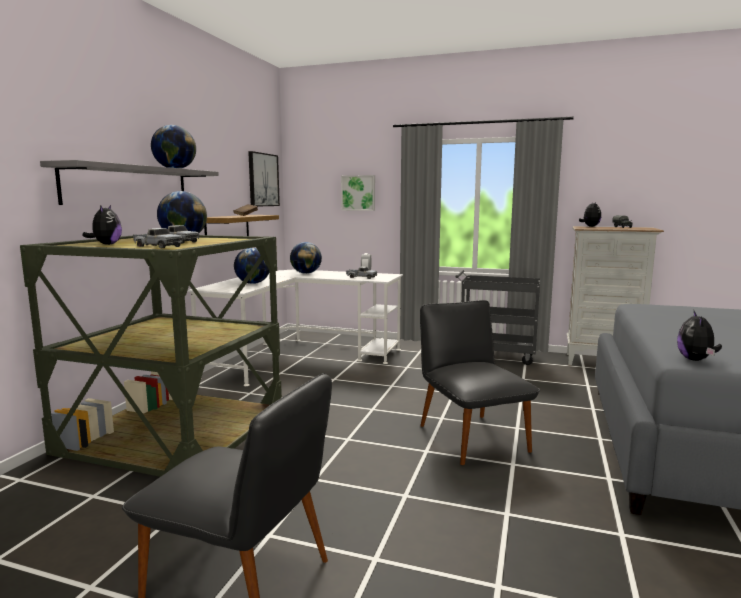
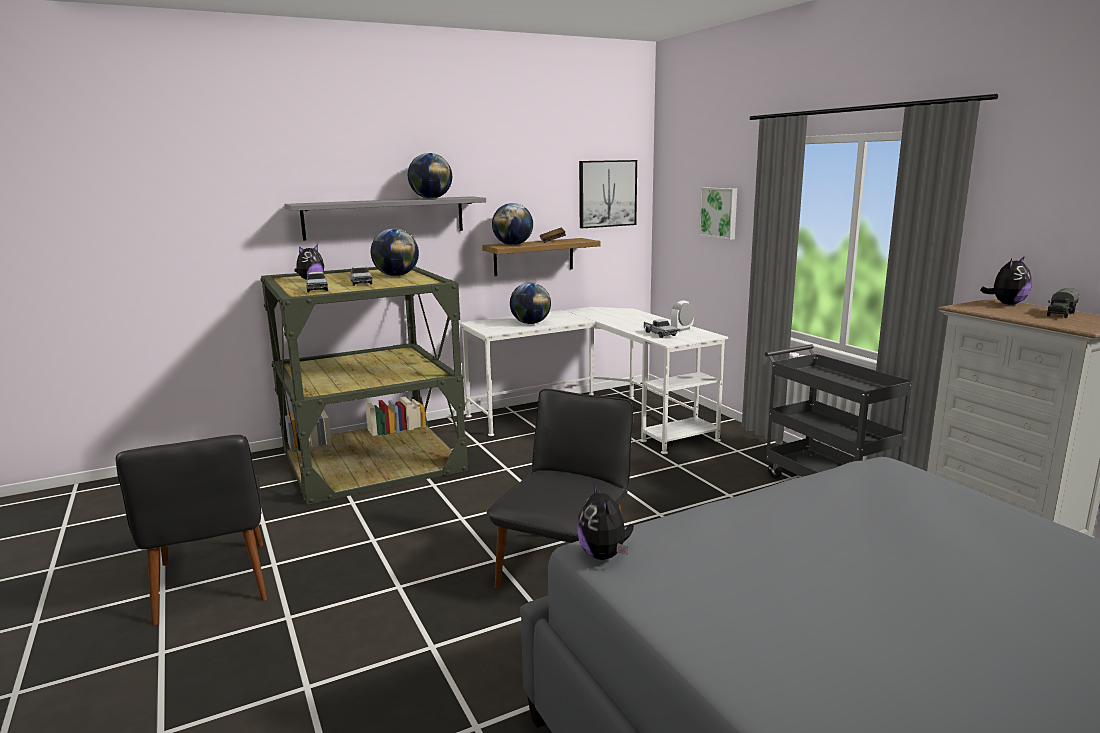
camera: 45 degrees right, 5 degrees up
globe [290,242,322,274] -> globe moved to [492,203,533,245]
plush toy [677,311,722,361] -> plush toy turned 75 degrees counterclockwise [577,481,634,560]

